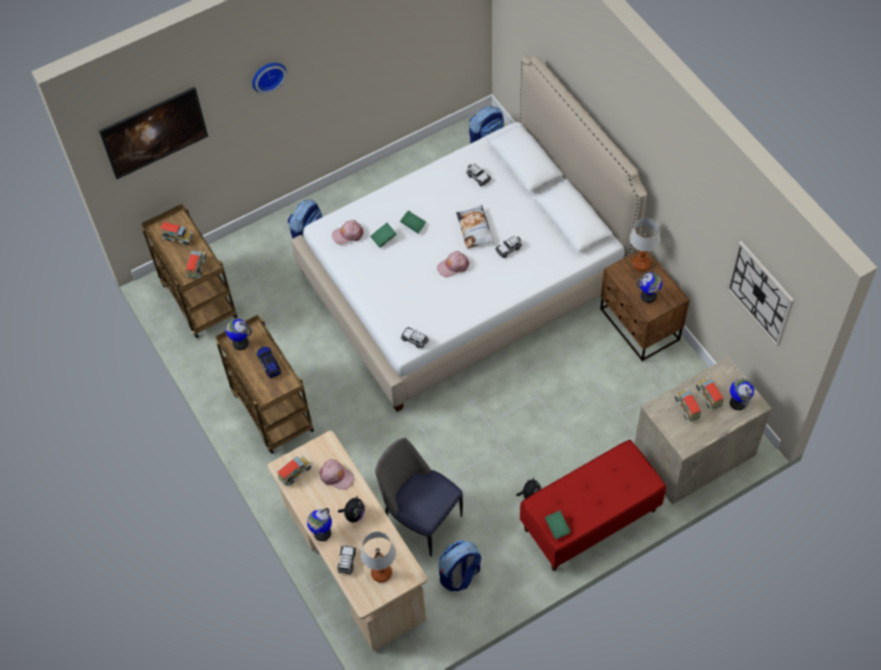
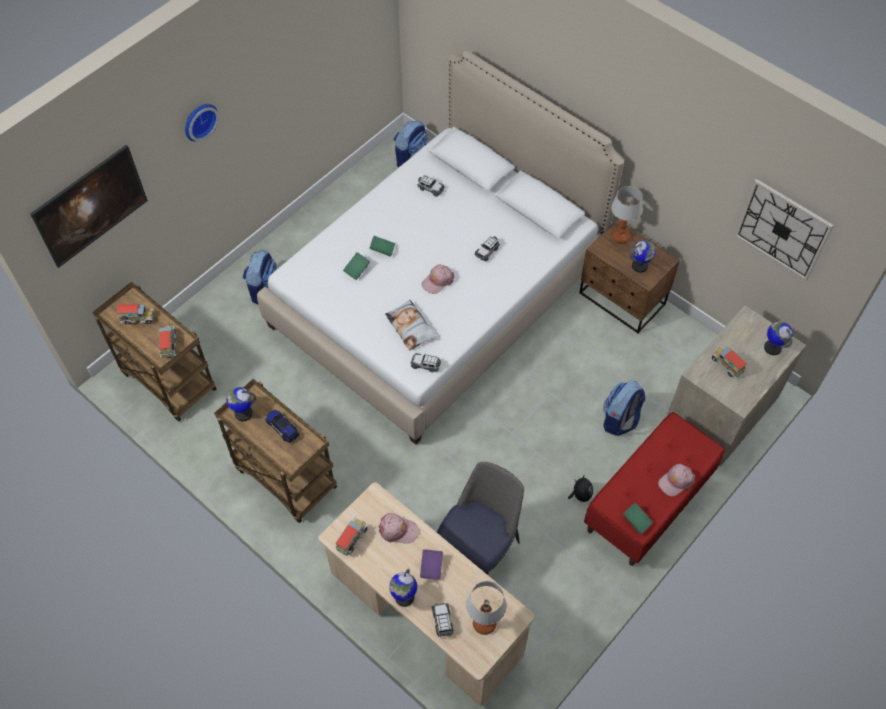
camera: 20 degrees left, 0 degrees up
pink cap [332,220,364,245] -> pink cap moved to [658,464,695,496]
plush toy [338,495,365,523] -> purple book [420,549,443,580]
chair [375,438,463,557] -> chair turned 105 degrees clockwise [437,462,524,575]
backpack [439,540,481,591] -> backpack moved to [603,380,645,436]
pillow [456,205,494,249] -> pillow moved to [385,299,436,351]
toy truck [696,377,724,410] -> none

